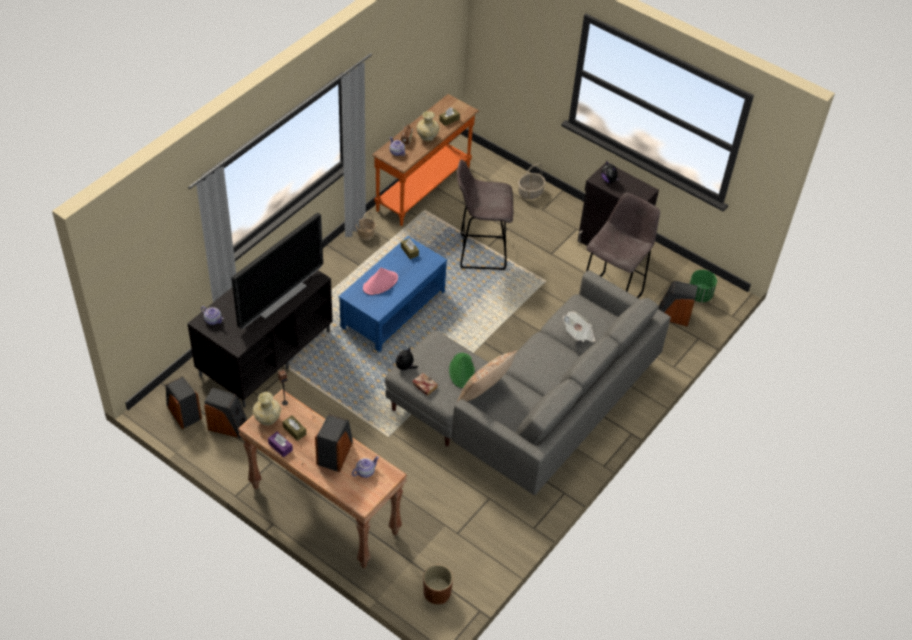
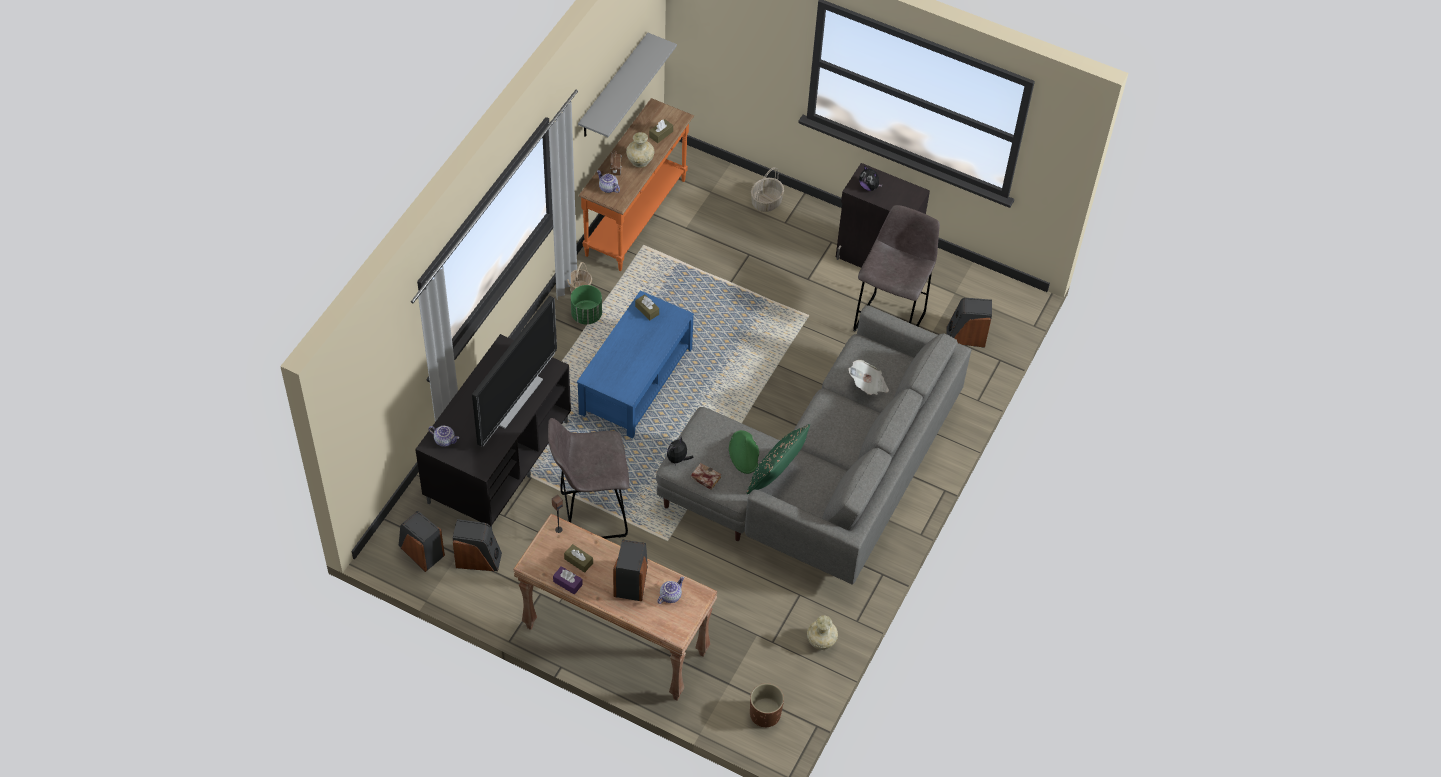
camera: 10 degrees left, 5 degrees up
beige vase [253,392,281,426] -> beige vase moved to [807,616,838,650]
pink hat [363,267,398,295] -> none
grey stool [457,159,513,270] -> grey stool moved to [548,418,630,539]
beige pillow [457,350,517,401] -> green pillow [746,424,810,494]
green planter [690,270,717,302] -> green planter moved to [571,285,602,325]
none -> grey shelf [578,33,677,137]

